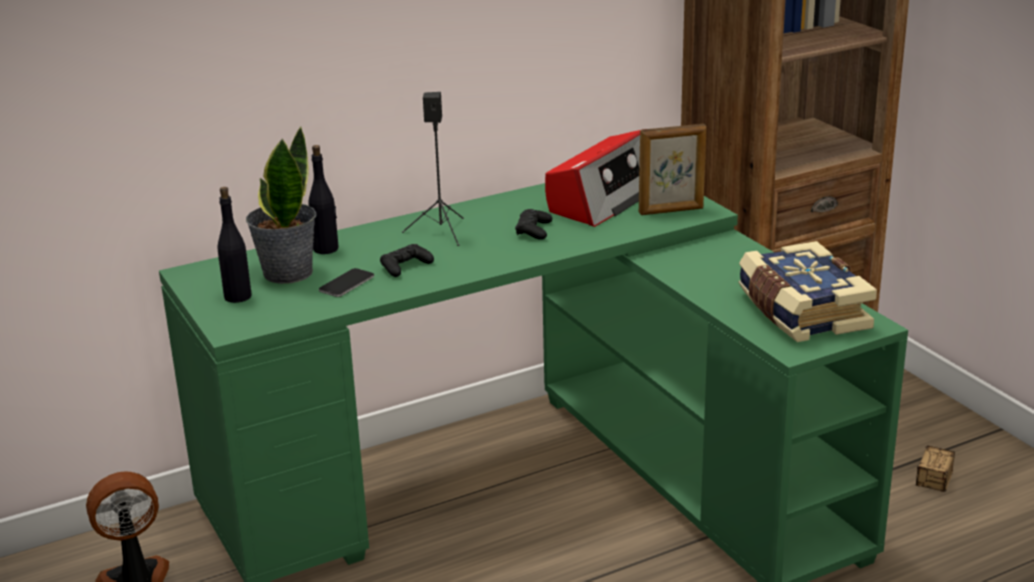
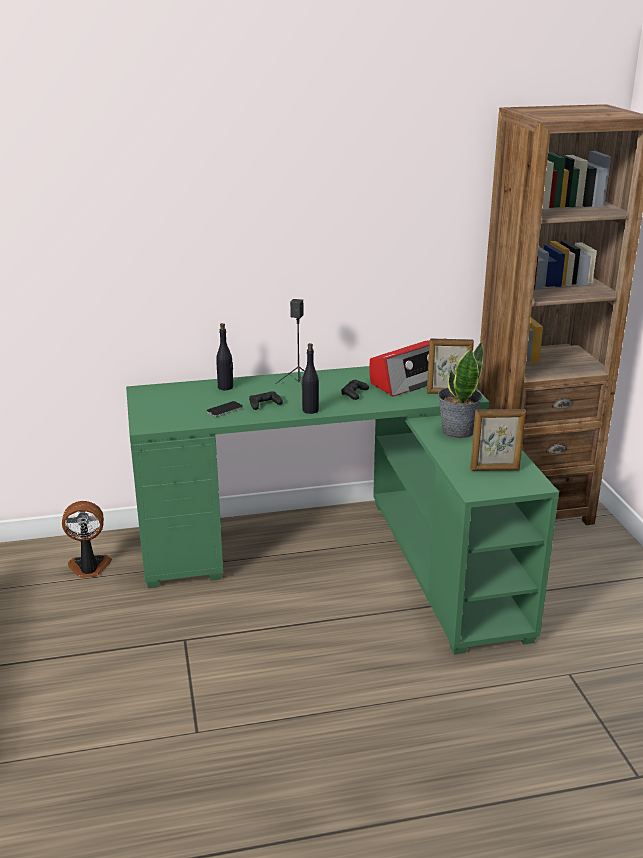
camera: 15 degrees right, 0 degrees up
black bottle [218,187,252,303] -> black bottle moved to [302,343,319,414]
potted plant [246,127,317,284] -> potted plant moved to [438,342,483,439]
book [738,241,877,342] -> picture frame [470,409,526,471]
storage box [916,446,955,492] -> none

